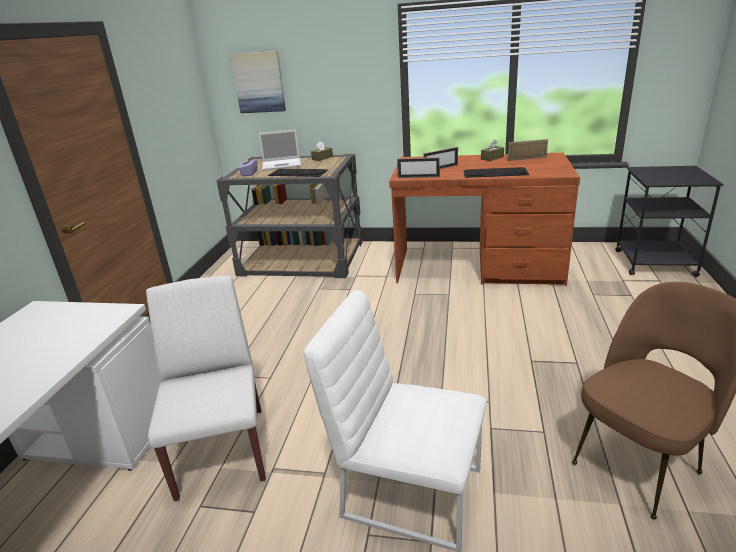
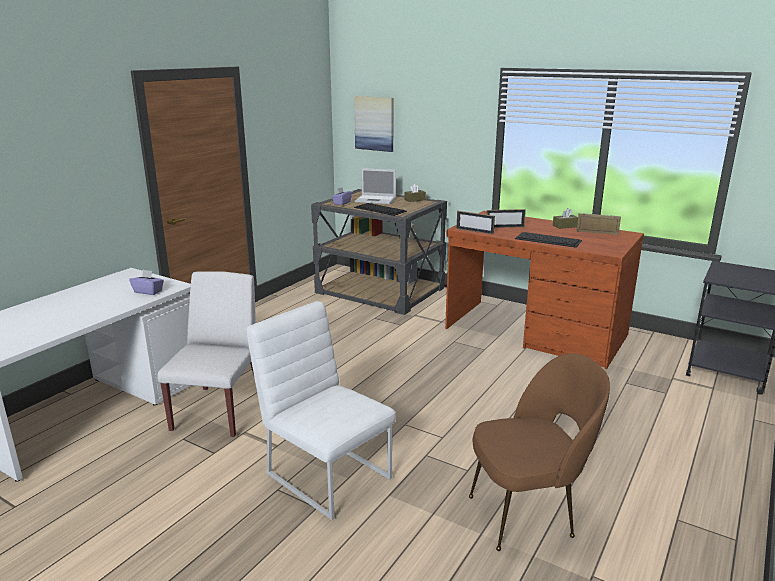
camera: 20 degrees right, 5 degrees down
none -> purple tissue box [129,270,164,295]

